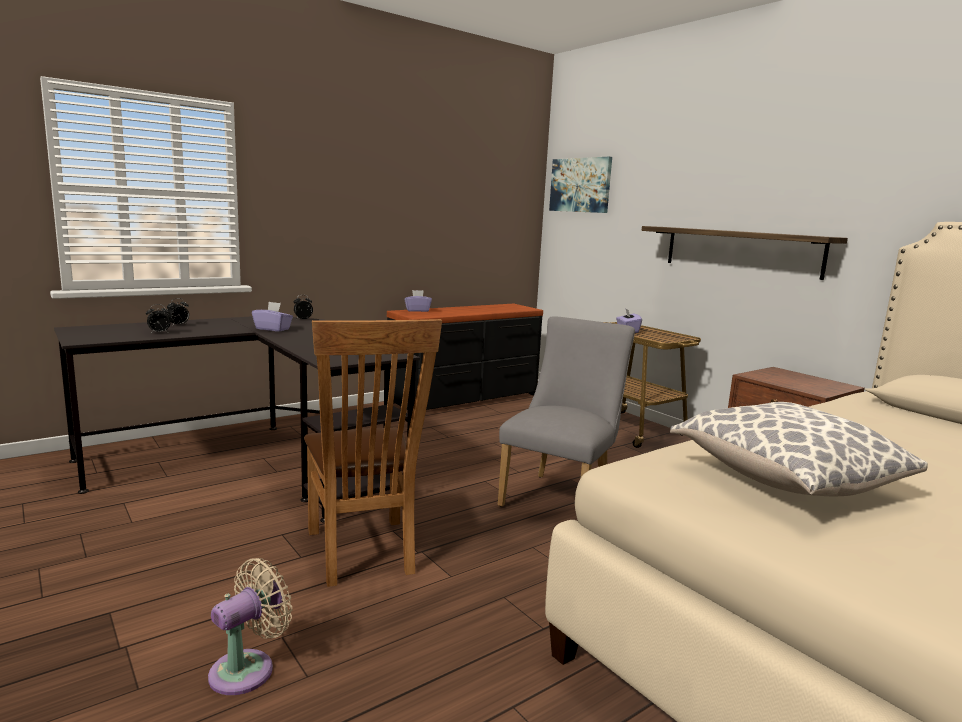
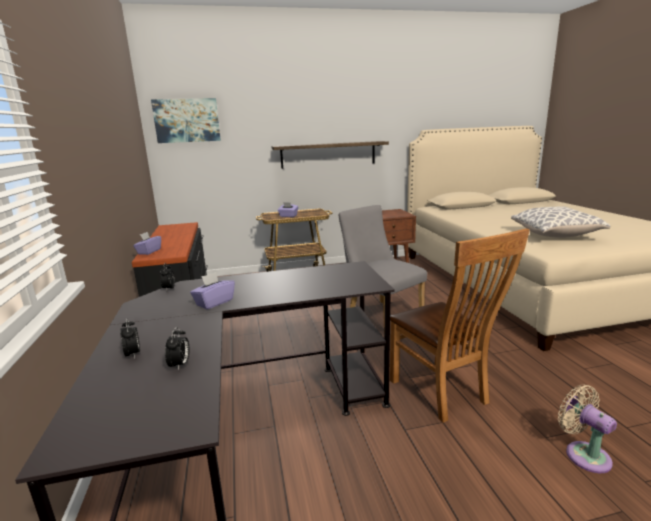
camera: 65 degrees left, 5 degrees up
brown chair [304,319,442,587] -> brown chair turned 60 degrees clockwise [390,228,530,423]

